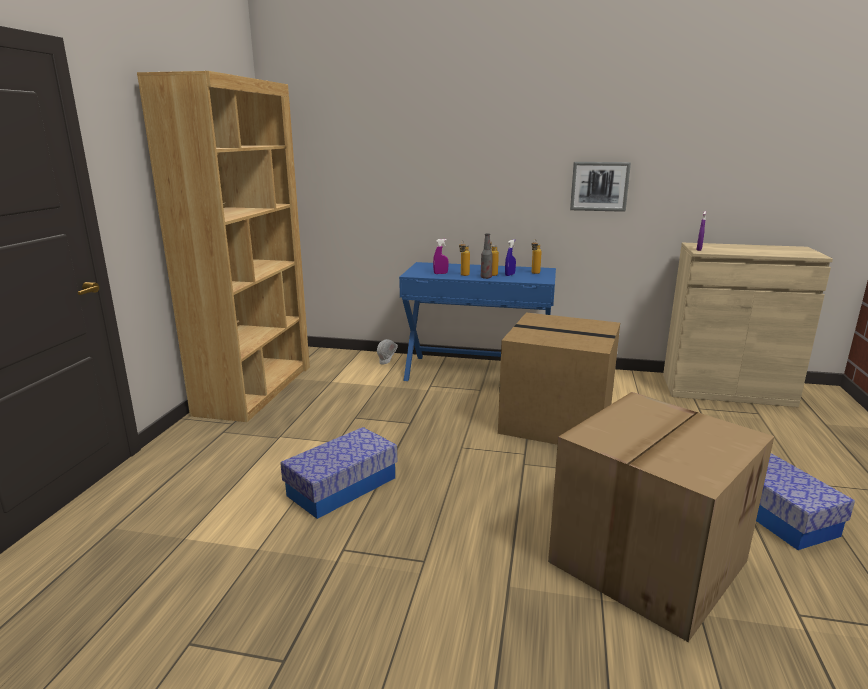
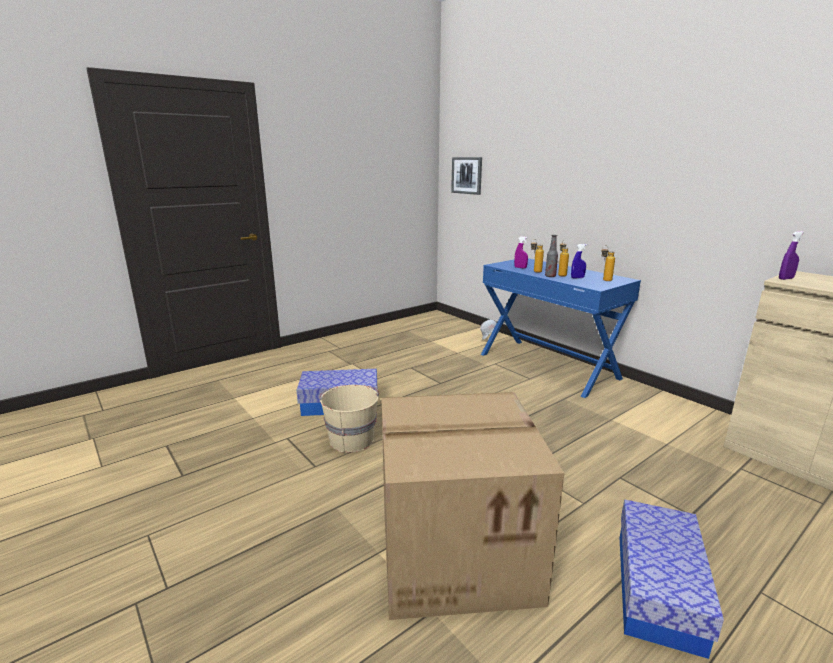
camera: 40 degrees right, 0 degrees up
brown bookcase [137,71,310,422] -> none
cardboard box [498,313,620,445] -> none
picture [570,162,631,212] -> picture moved to [451,157,482,195]
none -> beige bucket [319,385,379,453]

